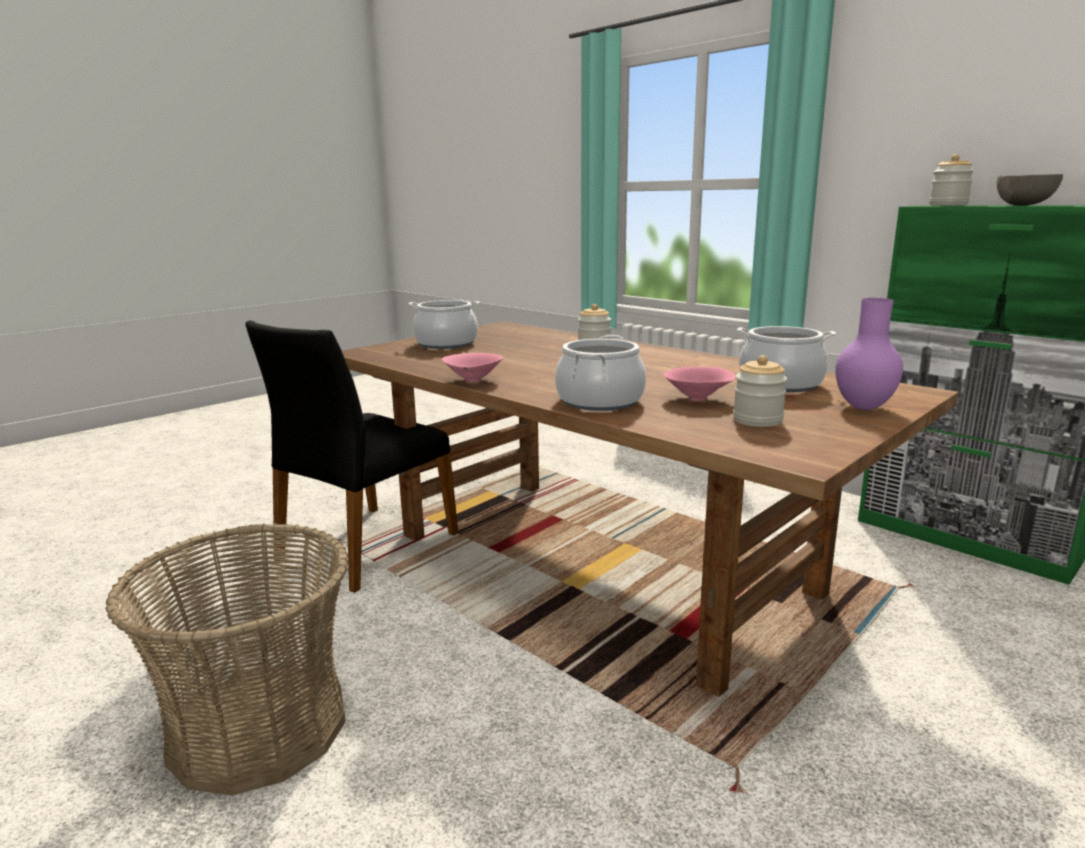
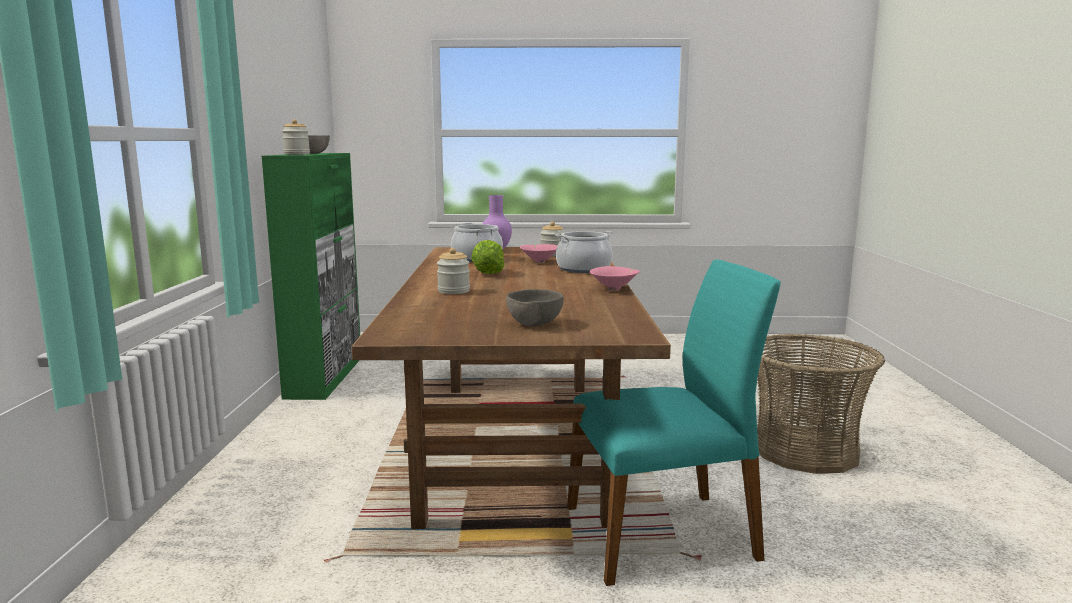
camera: 135 degrees left, 5 degrees down
black chair [245,320,458,593] -> turquoise chair [567,260,781,586]
cooking pot [408,300,480,349] -> grey bowl [506,289,564,326]
none -> lettuce [471,240,505,274]

